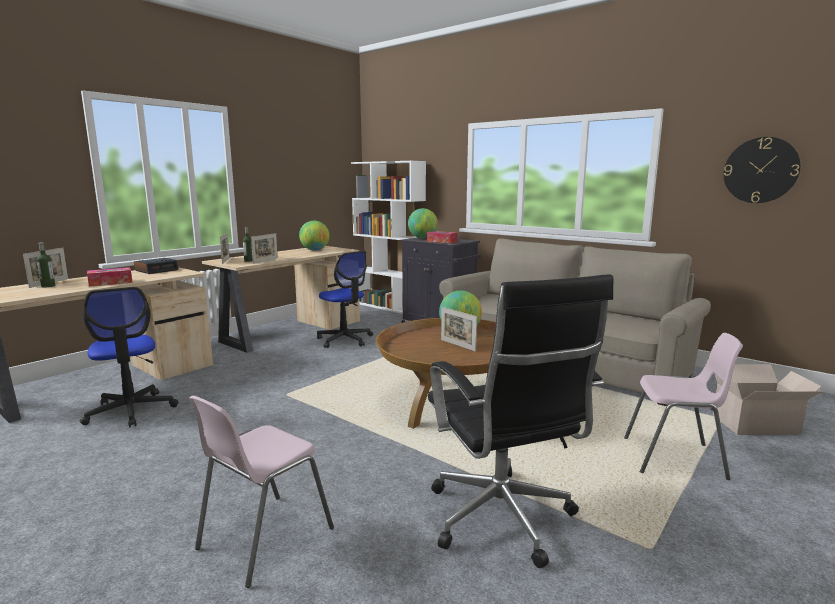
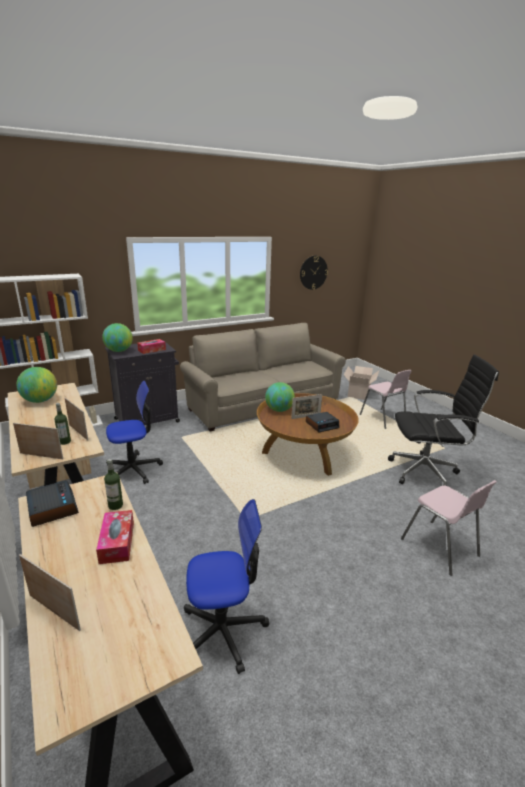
camera: 70 degrees left, 10 degrees up
bottle [37,242,55,288] -> bottle moved to [104,459,123,510]
pink chair [624,333,743,480] -> pink chair turned 120 degrees clockwise [359,370,411,429]
none -> alarm clock [306,412,339,433]

